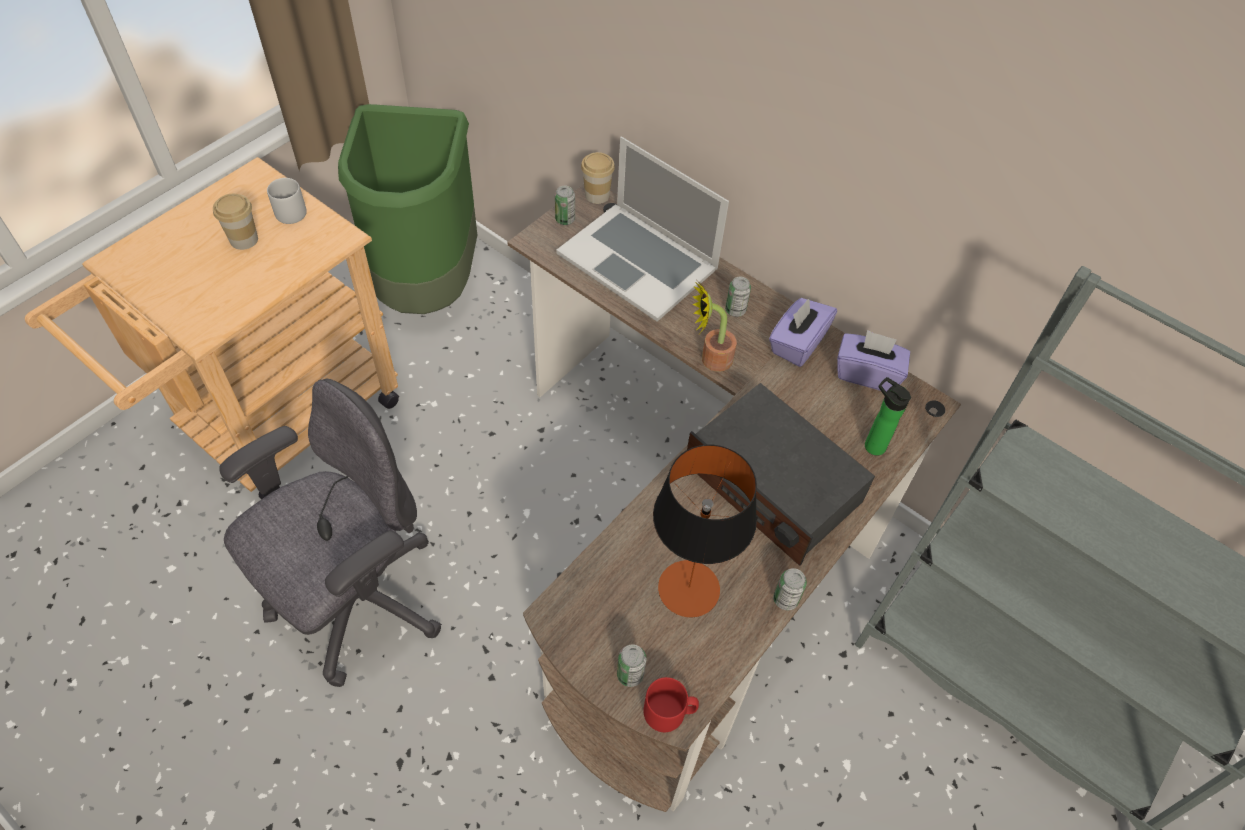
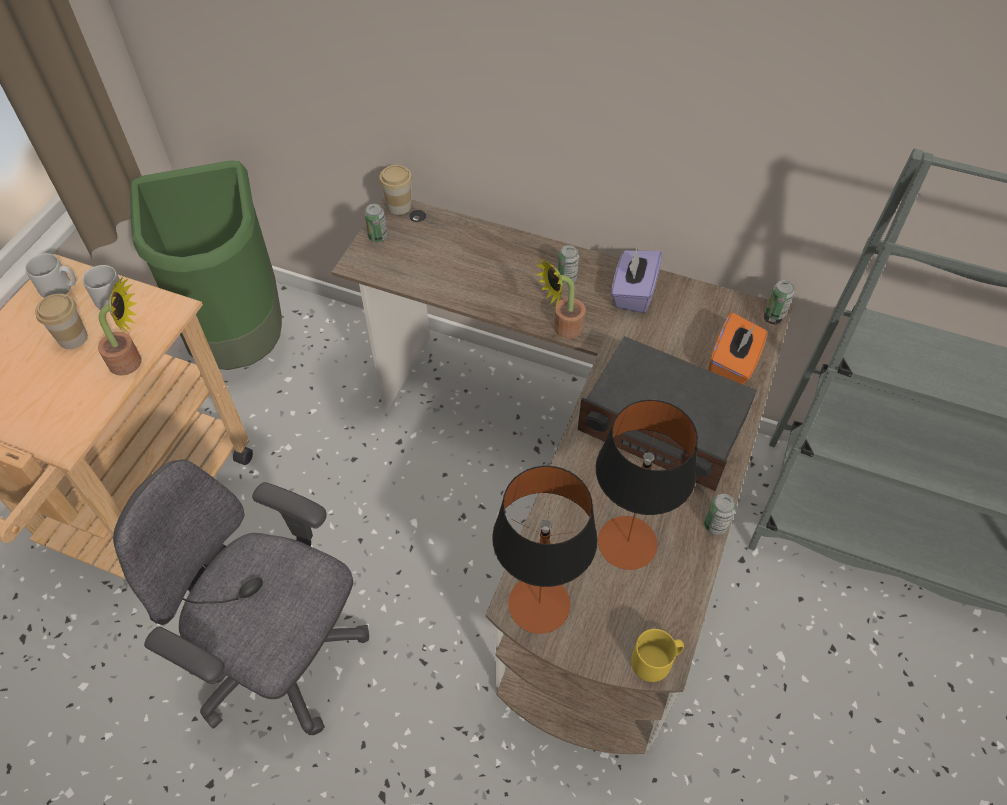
camera: 15 degrees left, 0 degrees up
grey office chair [219,379,442,687] -> grey office chair turned 90 degrees counterclockwise [113,460,369,735]
laptop [556,137,729,322] -> none
can [617,644,647,687] -> can moved to [765,280,795,320]
red mug [644,677,699,732] -> yellow mug [631,629,684,682]
purple tissue box [837,330,910,392] -> none
bottle [865,377,911,456] -> orange tissue box [709,313,767,384]
none -> grey mug [25,253,76,298]
none -> potted plant [98,276,141,376]
none -> table lamp [492,466,598,634]

